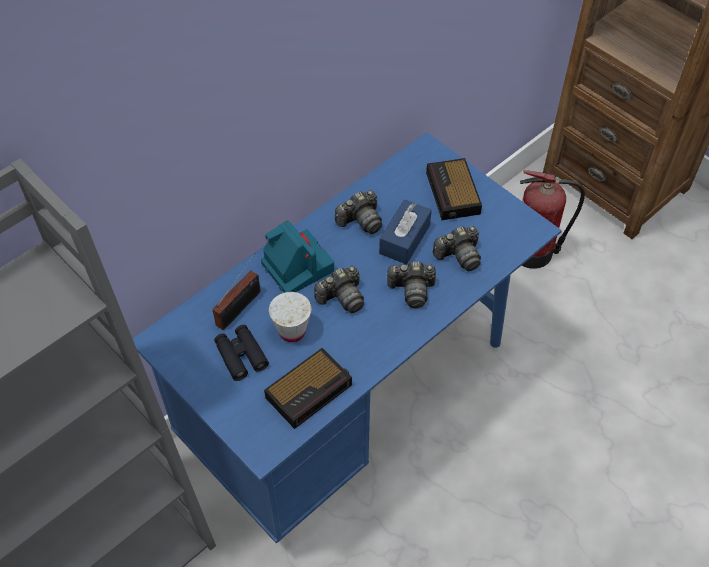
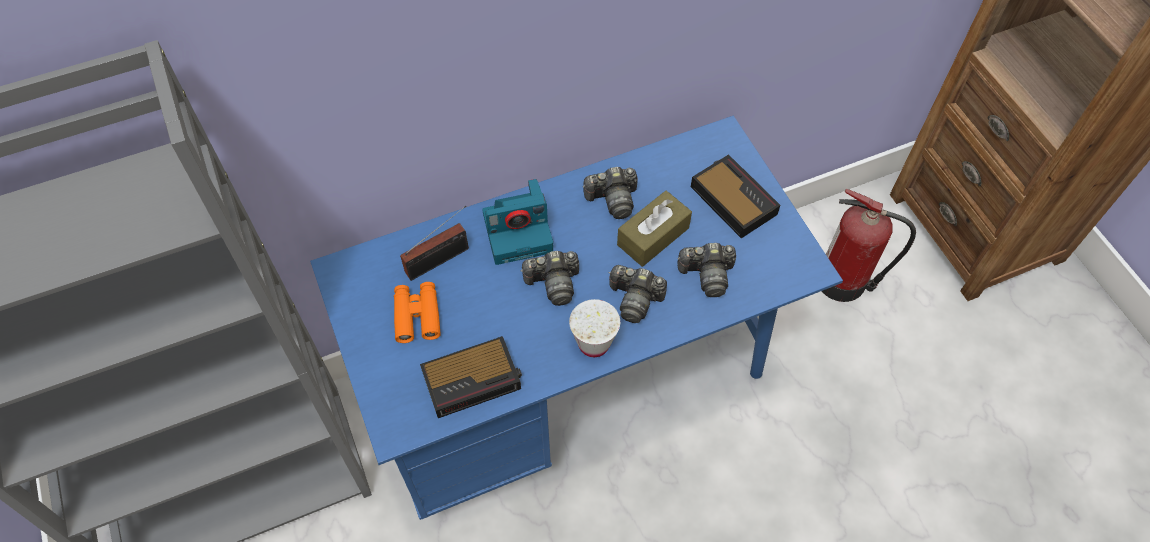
camera: 20 degrees right, 5 degrees up
black binoculars [214,325,269,381] -> orange binoculars [394,282,441,343]
camera [261,220,334,293] -> camera turned 90 degrees clockwise [482,179,553,265]
white cup [269,292,311,342] -> white cup moved to [569,299,620,357]
blue tissue box [379,200,432,264] -> brown tissue box [617,191,692,267]
alarm clock [426,158,482,220] -> alarm clock turned 135 degrees clockwise [691,154,780,238]

